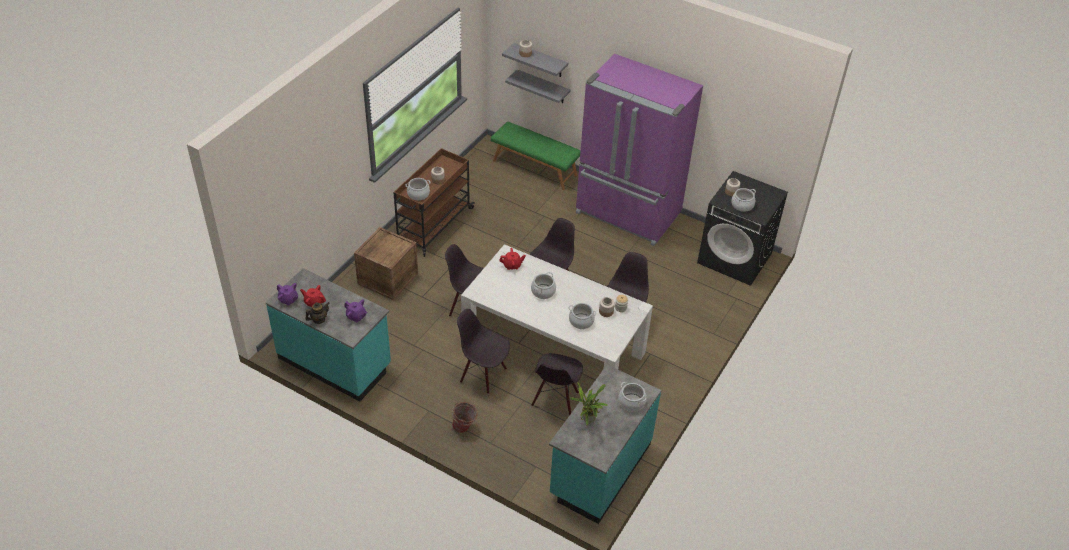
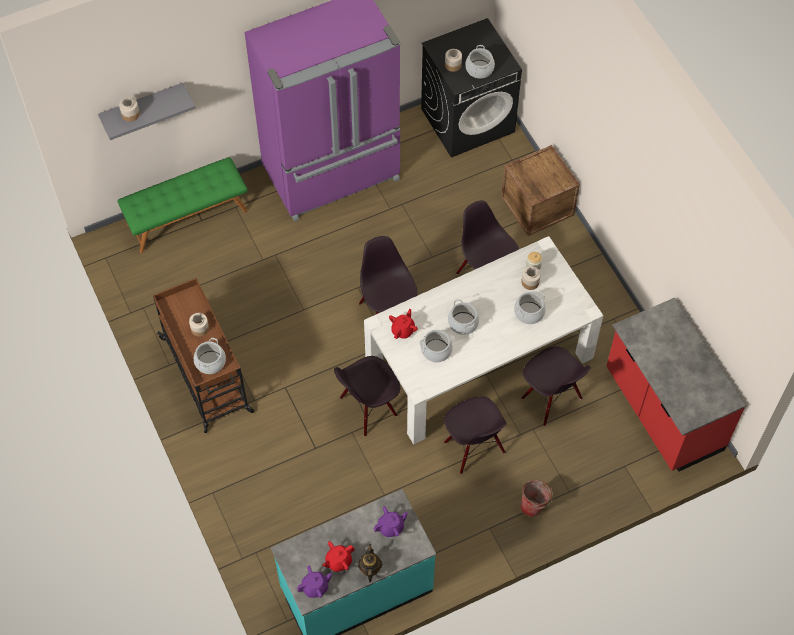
camera: 55 degrees left, 15 degrees up
crate [354,227,418,300] -> crate moved to [501,145,580,236]
black chair [457,309,510,394] -> black chair turned 90 degrees counterclockwise [444,396,507,474]
grey shelf [505,69,570,103] -> none
turquoise counter [549,365,661,524] -> red counter [607,298,747,472]
potted plant [570,382,608,426] -> none
cooking pot [618,382,646,412] -> cooking pot moved to [420,330,454,363]

